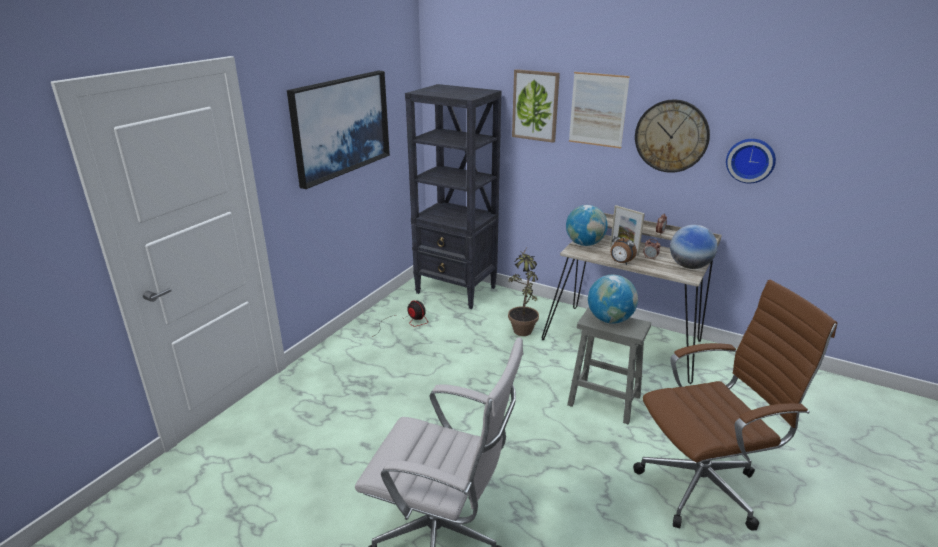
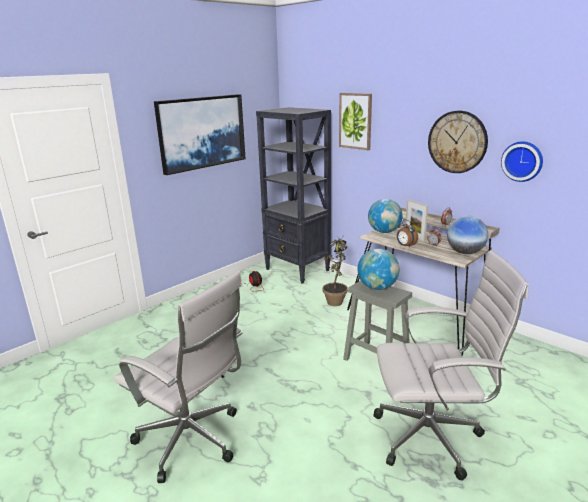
camera: 15 degrees right, 5 degrees down
picture [569,72,630,149] -> none
brown office chair [633,280,837,531] -> white office chair [374,250,529,480]

